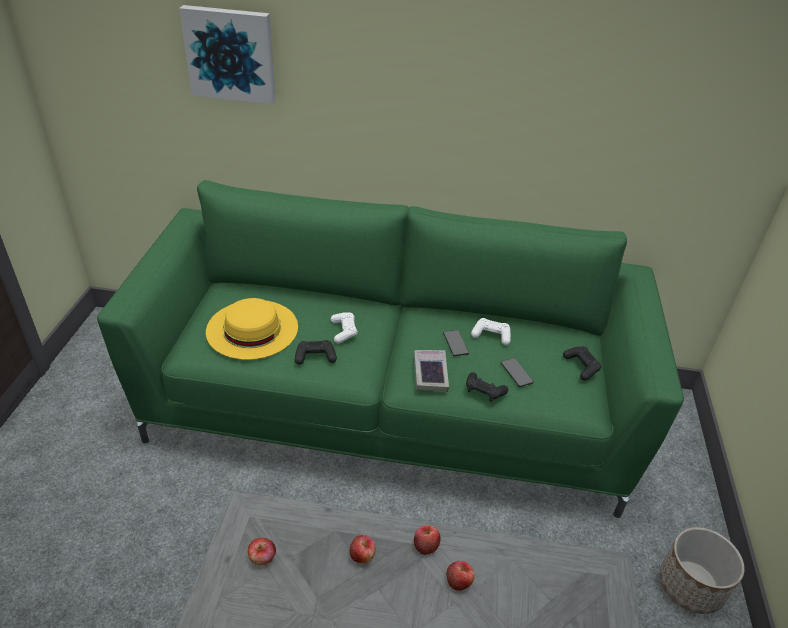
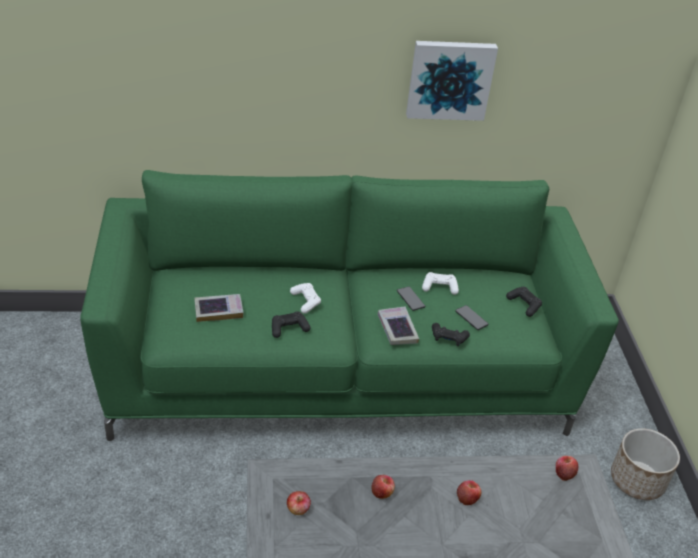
camera: 15 degrees left, 0 degrees up
picture [179,5,275,104] -> picture moved to [406,41,498,121]
yellow hat [206,298,298,360] -> book [194,294,244,322]
apple [414,525,441,555] -> apple moved to [556,456,578,481]

